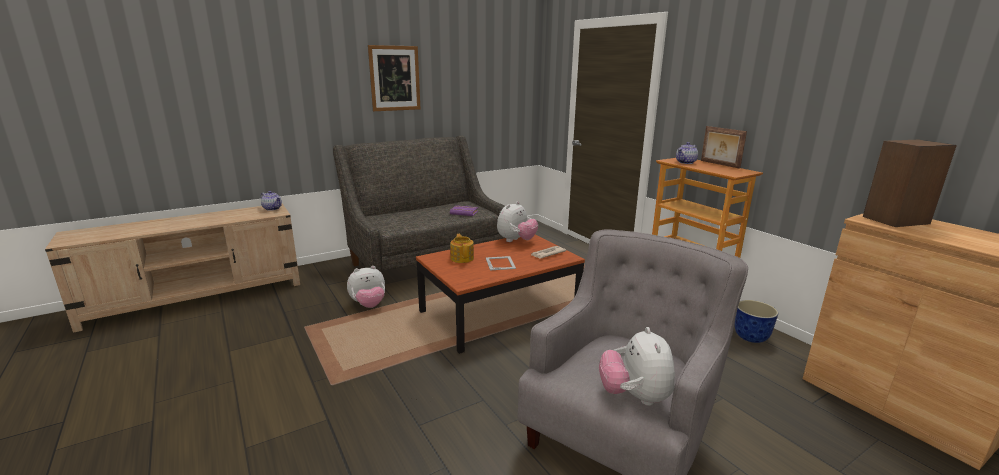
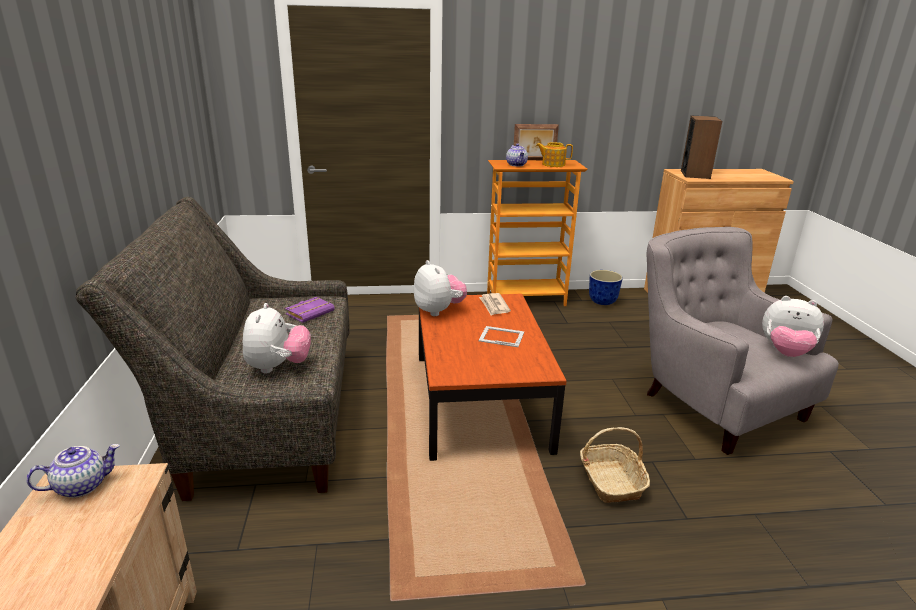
camera: 65 degrees left, 5 degrees up
plush toy [347,266,385,308] -> plush toy moved to [243,303,311,374]
picture [368,45,421,111] -> none
teapot [450,234,474,263] -> teapot moved to [536,142,573,167]
none -> basket [580,427,650,503]

